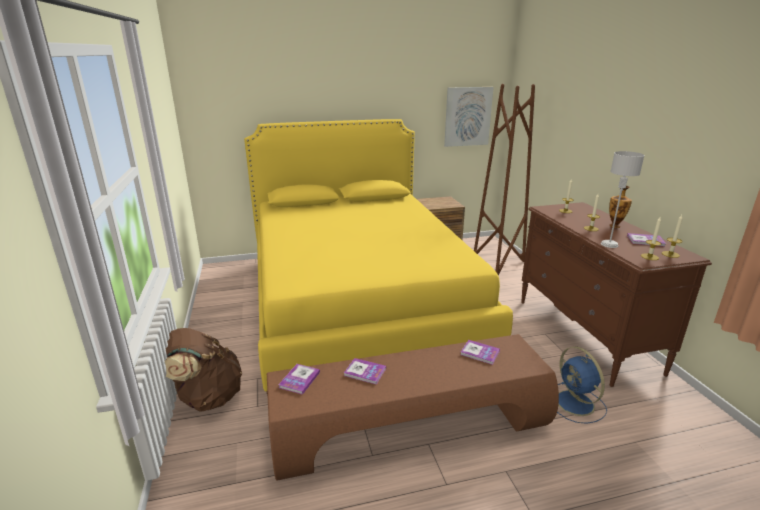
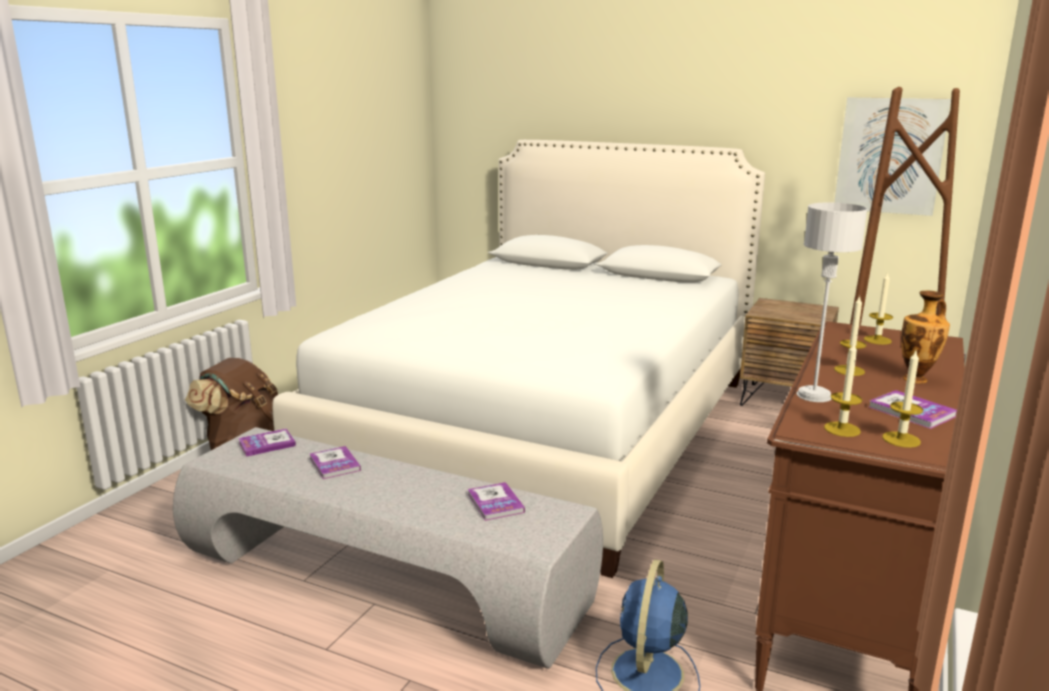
camera: 40 degrees right, 5 degrees down
yellow bed [244,119,513,396] -> white bed [272,140,765,578]
brown bench [267,334,559,480] -> grey bench [173,427,603,669]

